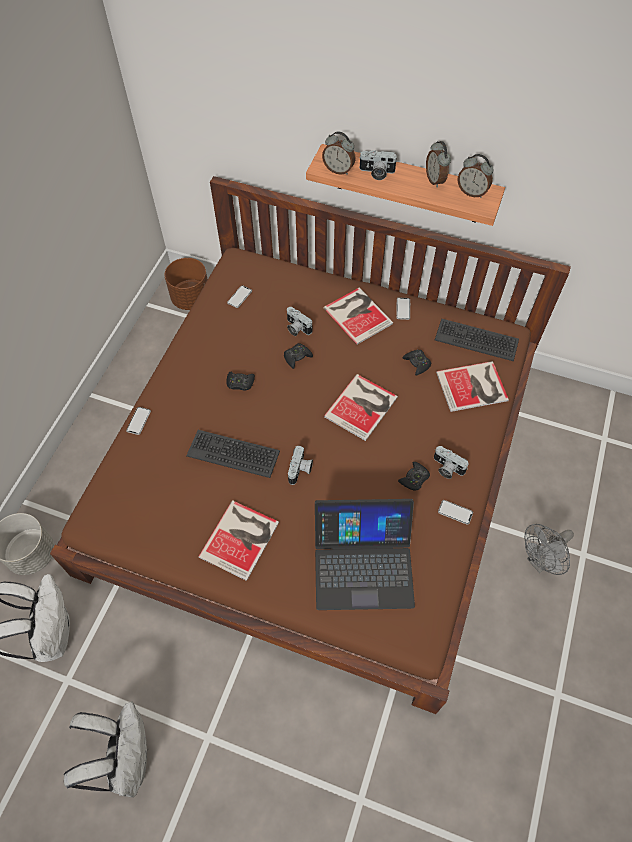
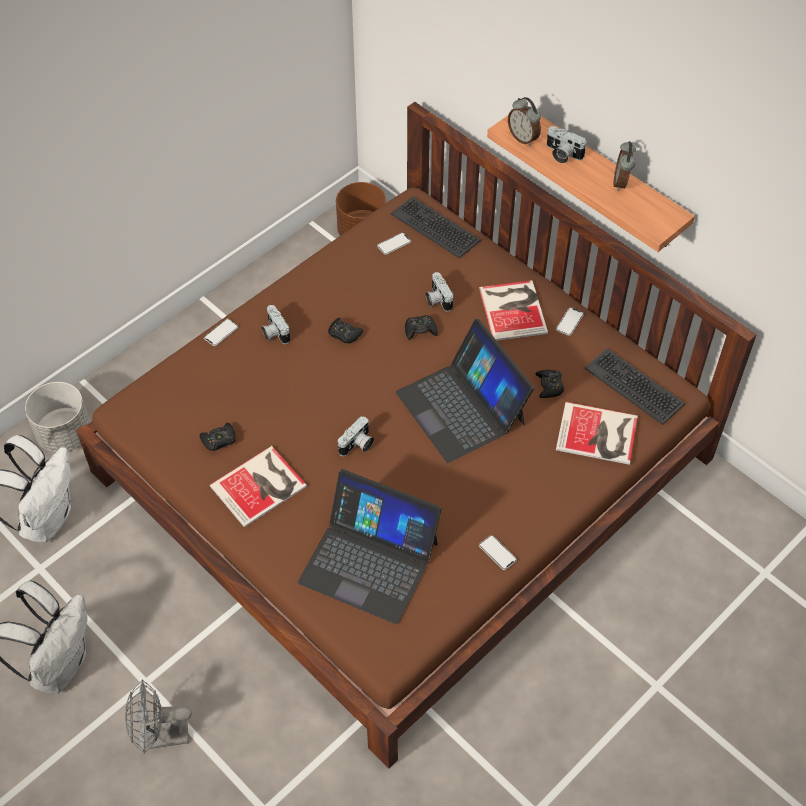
camera: 25 degrees right, 5 degrees down
keyboard [186,430,280,478] -> keyboard moved to [391,196,481,259]
book [324,374,398,441] -> laptop [396,319,534,463]
black game controller [398,462,430,491] -> black game controller moved to [200,423,236,451]
camera [434,446,469,479] -> camera moved to [262,305,290,344]
alarm clock [458,154,493,198] -> none
grey fan [525,524,574,575] -> grey fan moved to [125,680,192,754]

